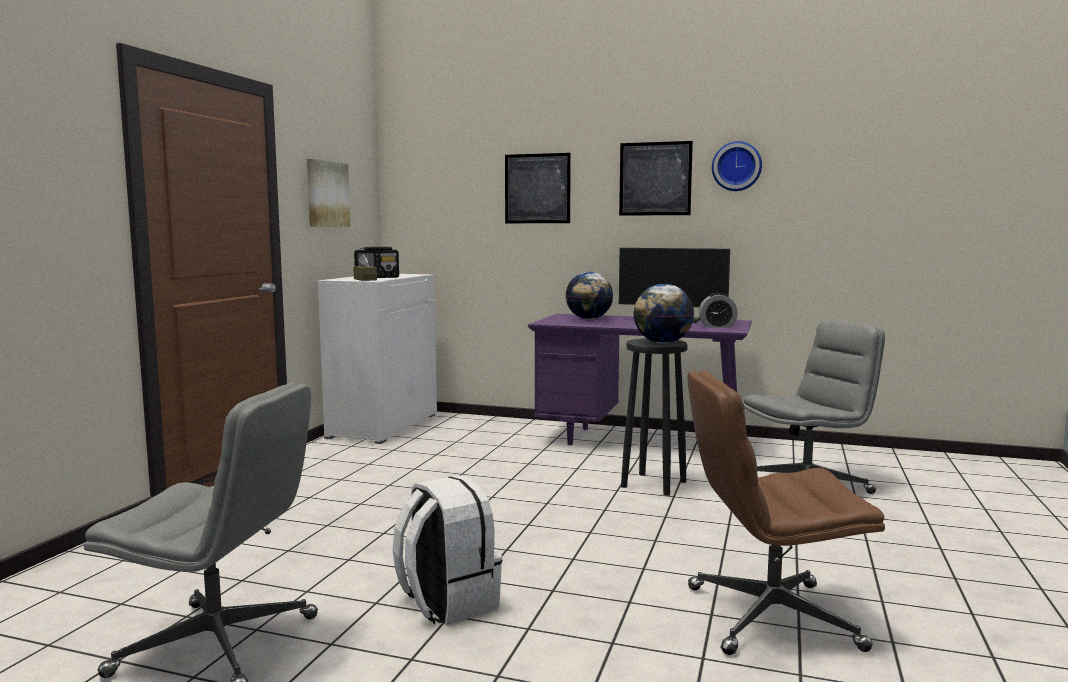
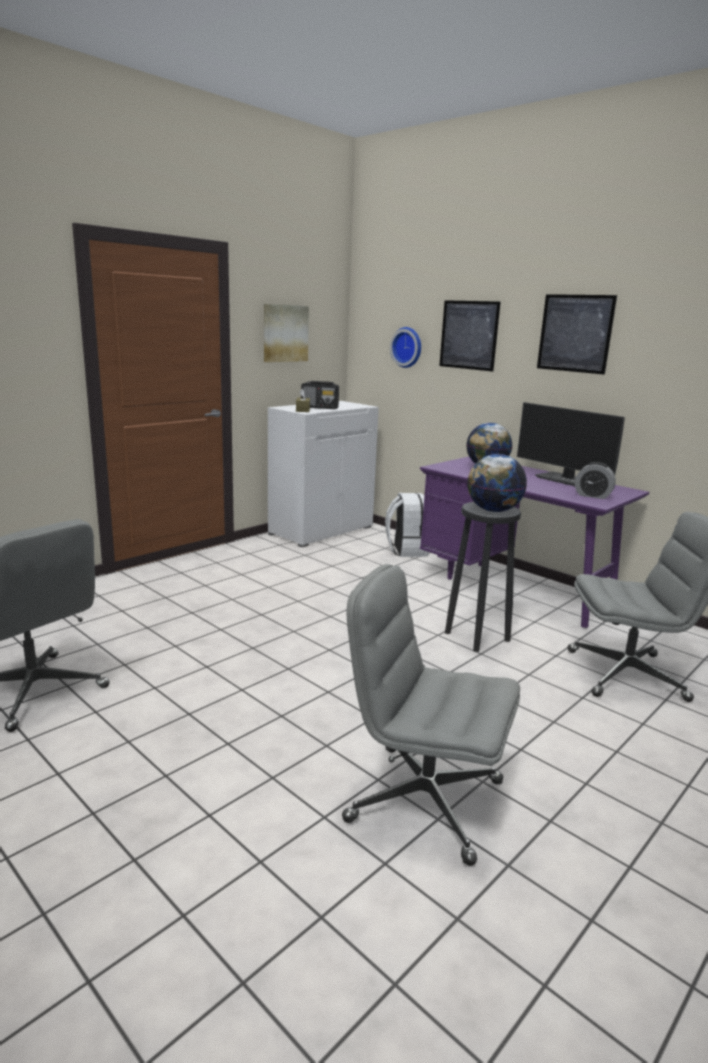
camera: 25 degrees right, 10 degrees up
white backpack [392,475,502,625] -> white backpack moved to [385,493,429,557]
brown office chair [687,370,885,655] -> grey office chair [342,564,520,866]
wall clock [712,141,762,191] -> wall clock moved to [390,327,421,368]

